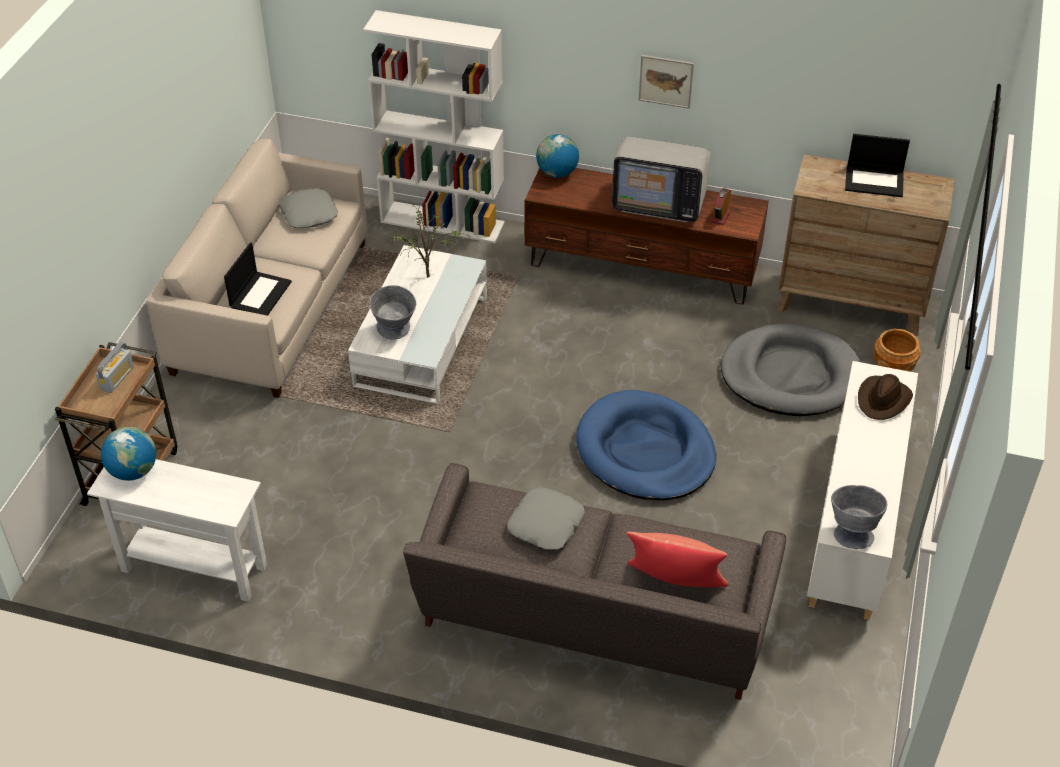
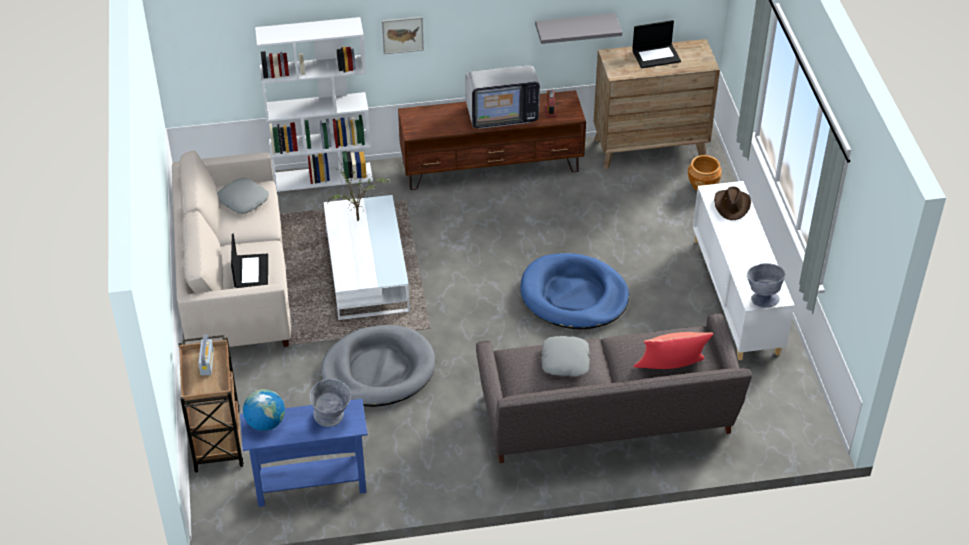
camera: 25 degrees left, 0 degrees up
white console table [87,459,267,602] -> blue console table [240,399,368,507]
grey bowl [369,285,416,339] -> grey bowl moved to [310,379,351,427]
globe [536,134,579,178] -> none
picture [639,55,694,109] -> picture moved to [382,17,424,54]
grey dog bed [721,323,860,416] -> grey dog bed moved to [321,325,435,407]
none -> grey shelf [535,13,622,44]

